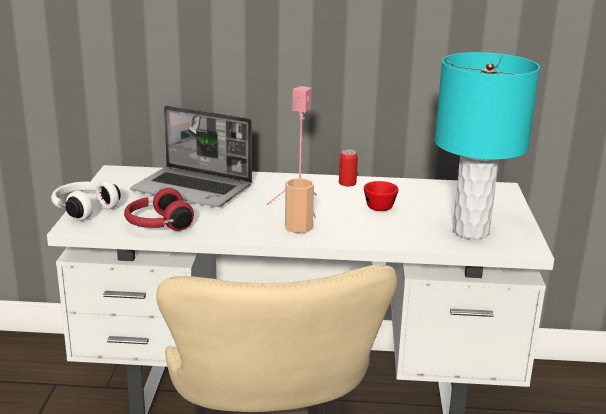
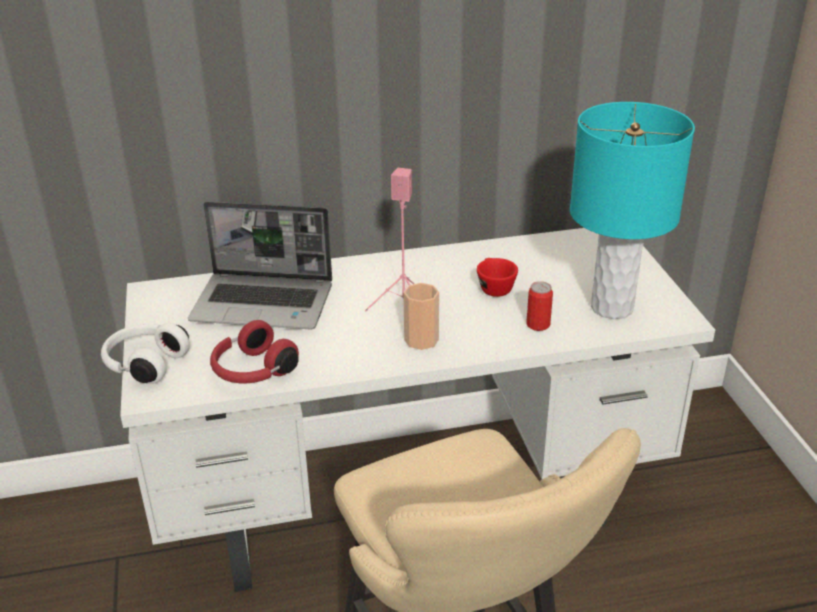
camera: 15 degrees left, 10 degrees up
can [339,149,358,186] -> can moved to [526,281,553,331]

